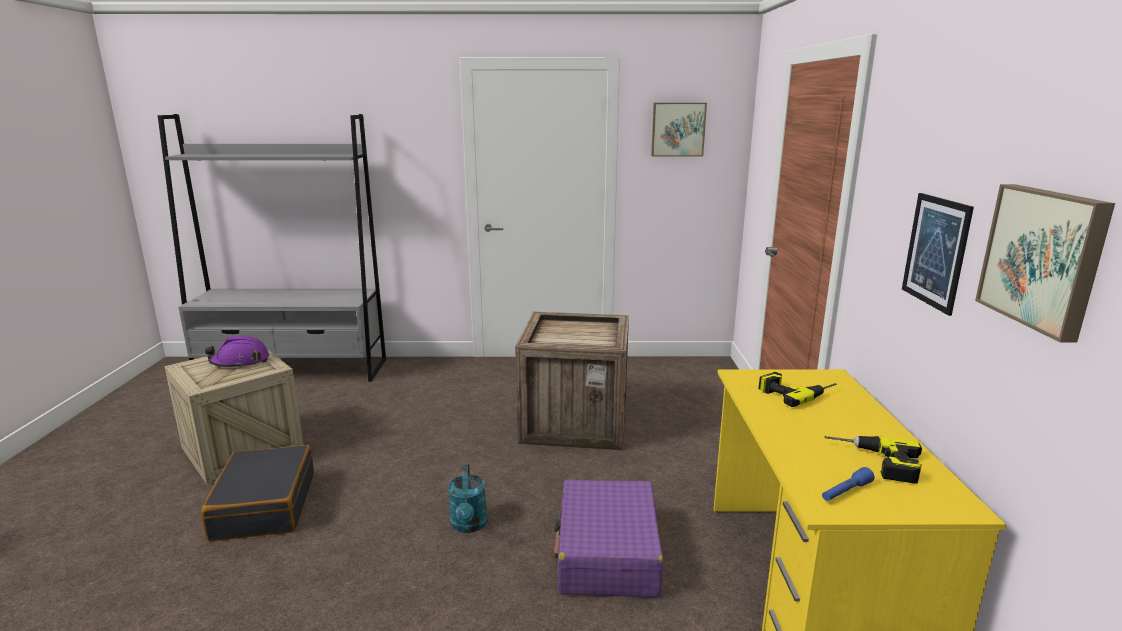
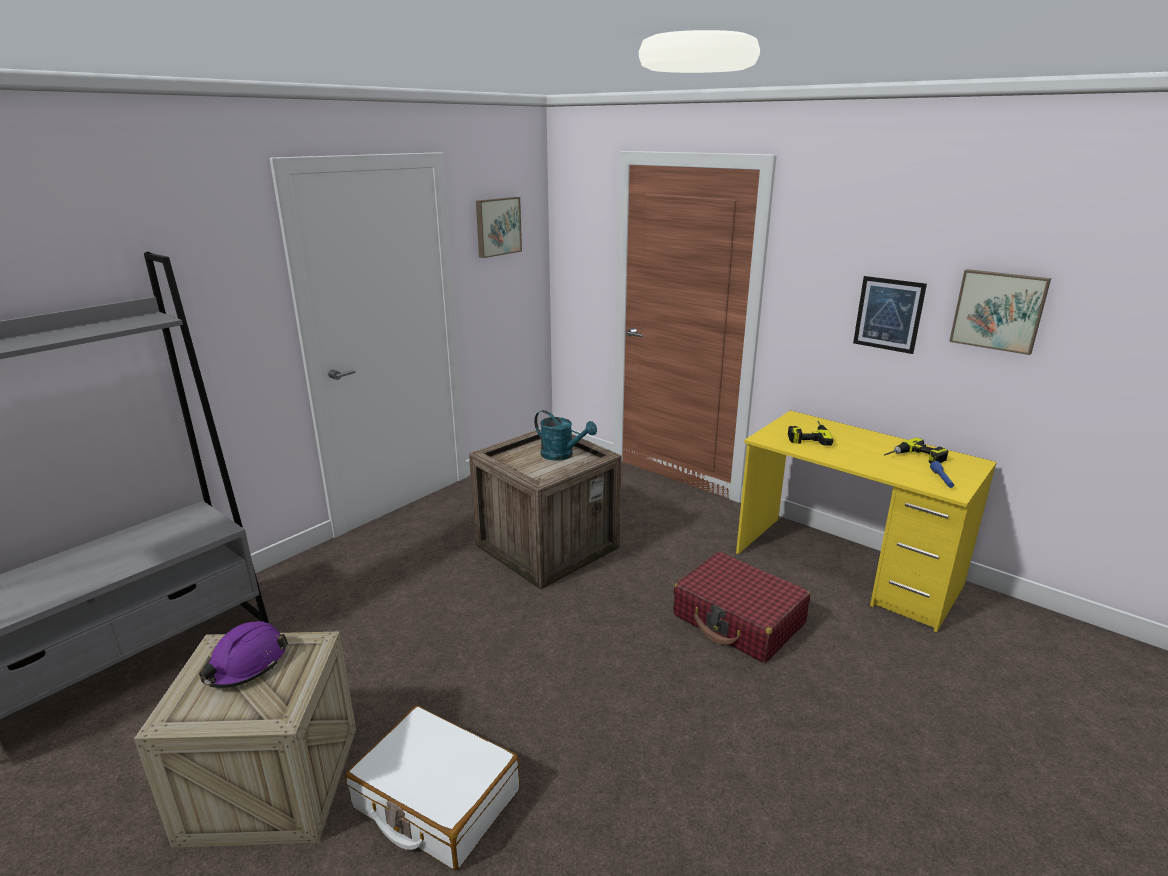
camera: 50 degrees left, 5 degrees up
black suitcase [201,445,314,541] -> white suitcase [346,706,520,870]
turquoise watering can [448,464,488,533] -> turquoise watering can moved to [534,410,597,461]
purple suitcase [554,480,664,598] -> red suitcase [673,552,810,663]

